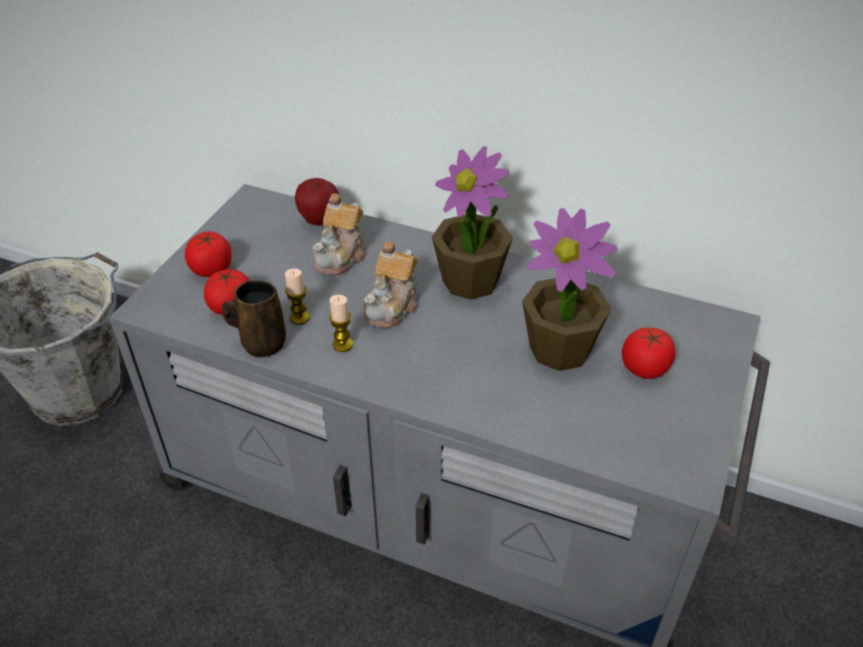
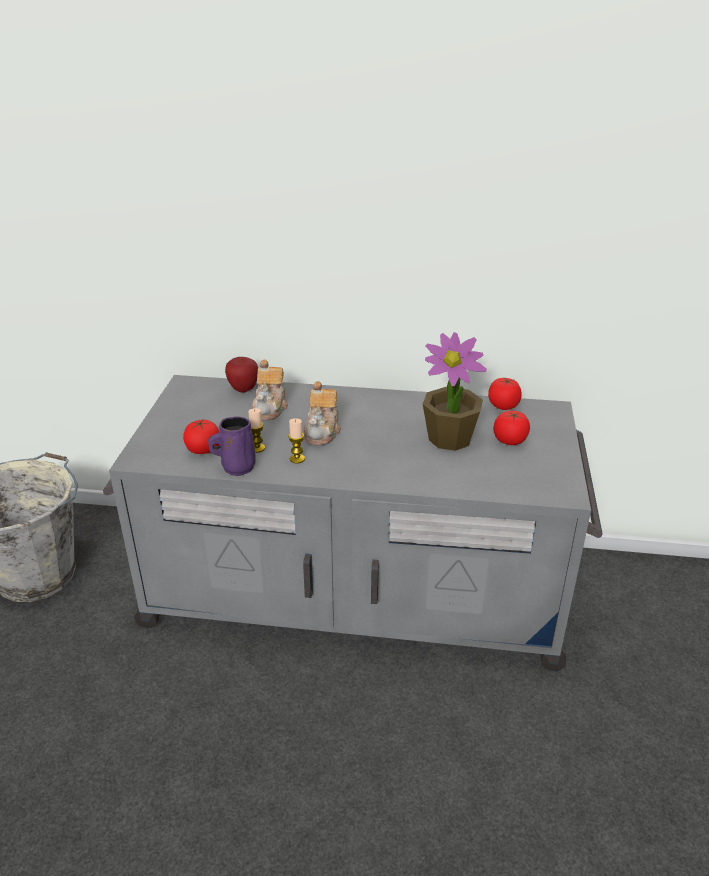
camera: 15 degrees left, 10 degrees down
tomato [185,231,232,277] -> tomato moved to [488,378,522,410]
brown mug [222,280,286,358] -> purple mug [208,416,256,476]
potted plant [432,146,513,300] -> none

